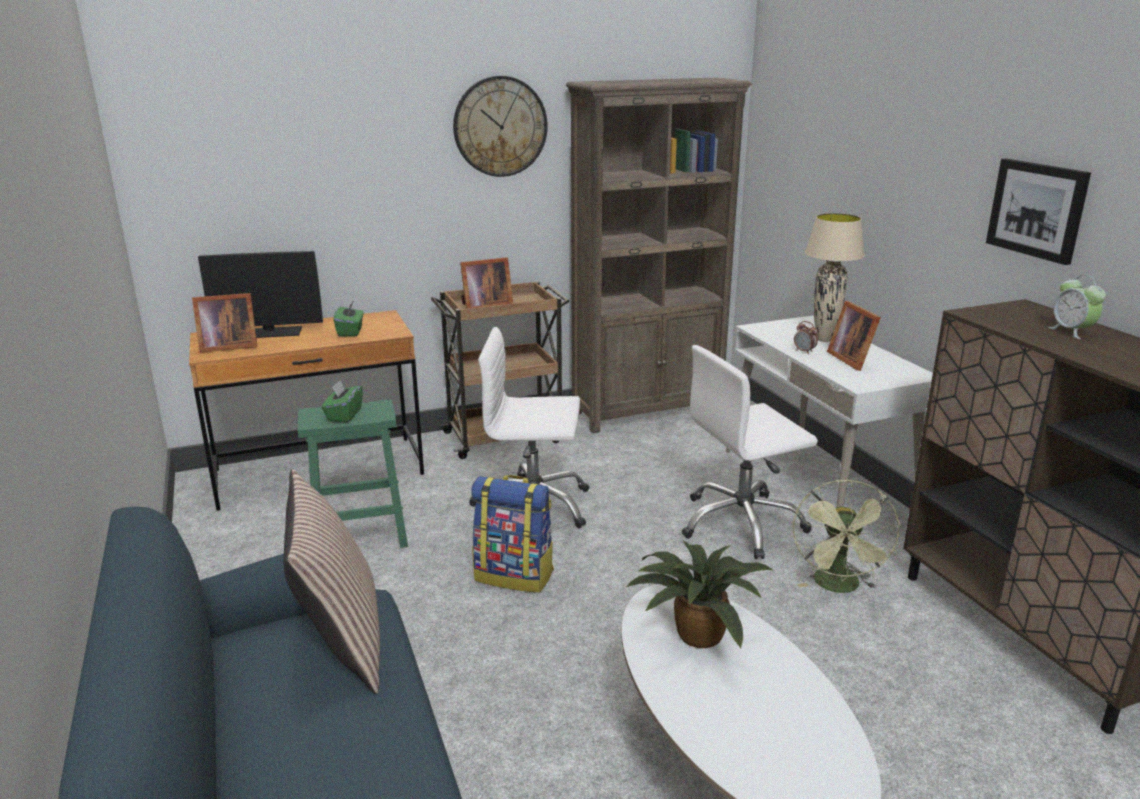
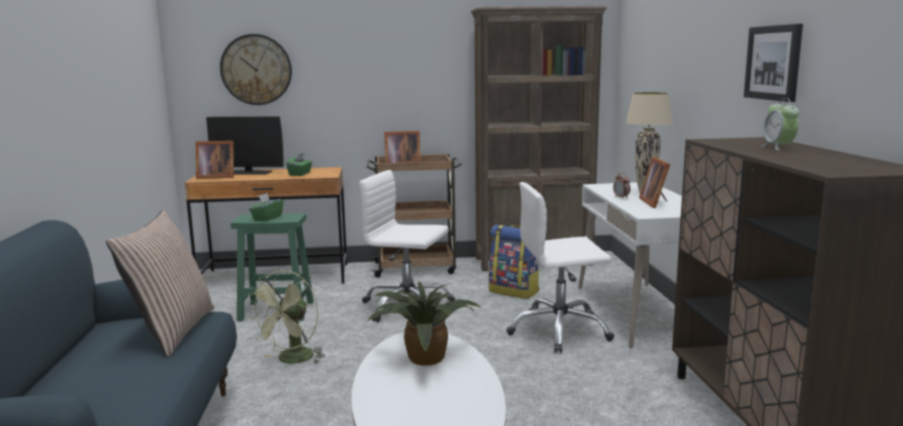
camera: 15 degrees right, 10 degrees down
wall clock [453,76,548,177] -> wall clock moved to [220,34,292,105]
backpack [471,475,554,592] -> backpack moved to [489,225,539,299]
green fan [793,480,901,593] -> green fan moved to [247,270,325,364]

